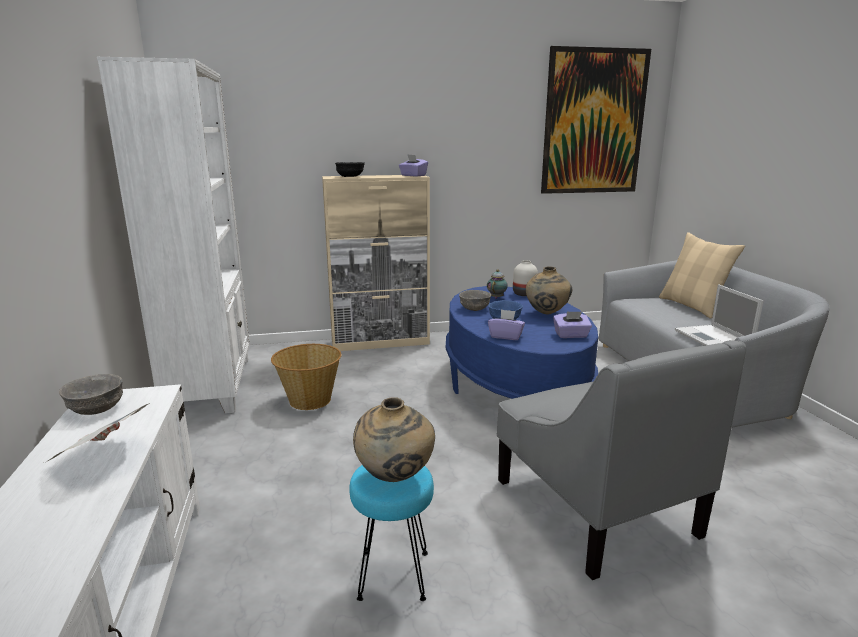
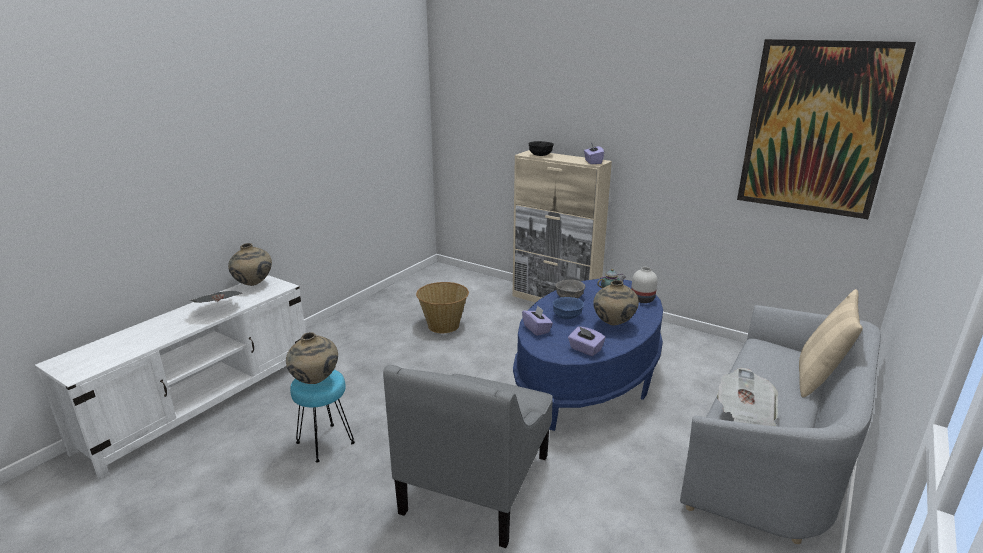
camera: 45 degrees right, 5 degrees up
grey bowl [59,374,123,415] -> beige vase [228,243,272,286]
white bookcase [97,57,250,414] -> none
laptop [675,284,763,346] -> newspaper [717,368,778,426]

